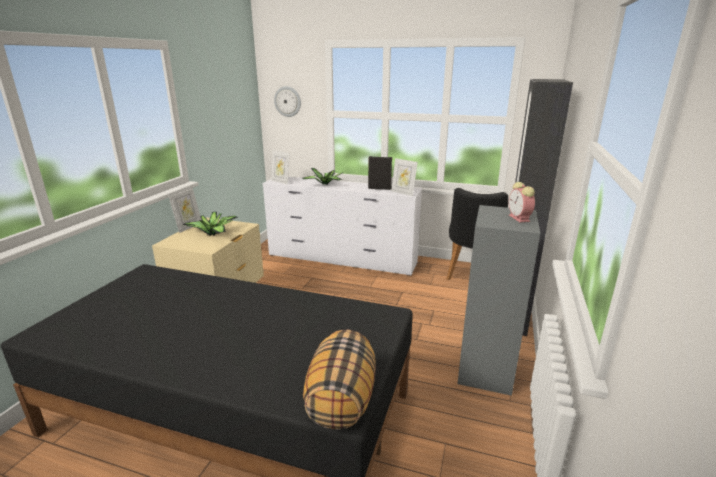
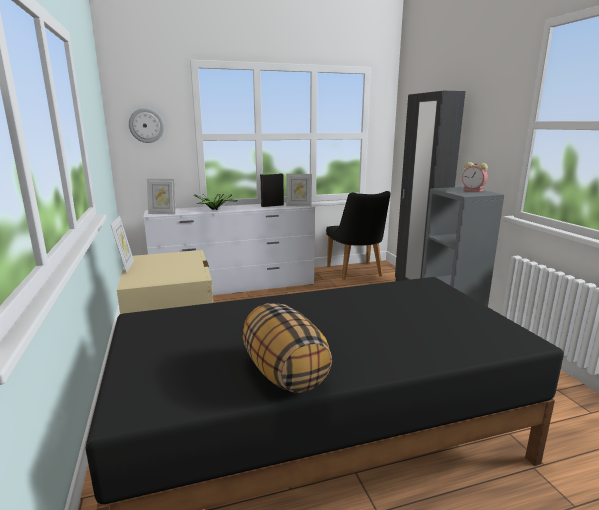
camera: 35 degrees left, 5 degrees down
potted plant [183,212,238,236] -> none
pillow [303,330,376,429] -> pillow moved to [243,303,332,393]

